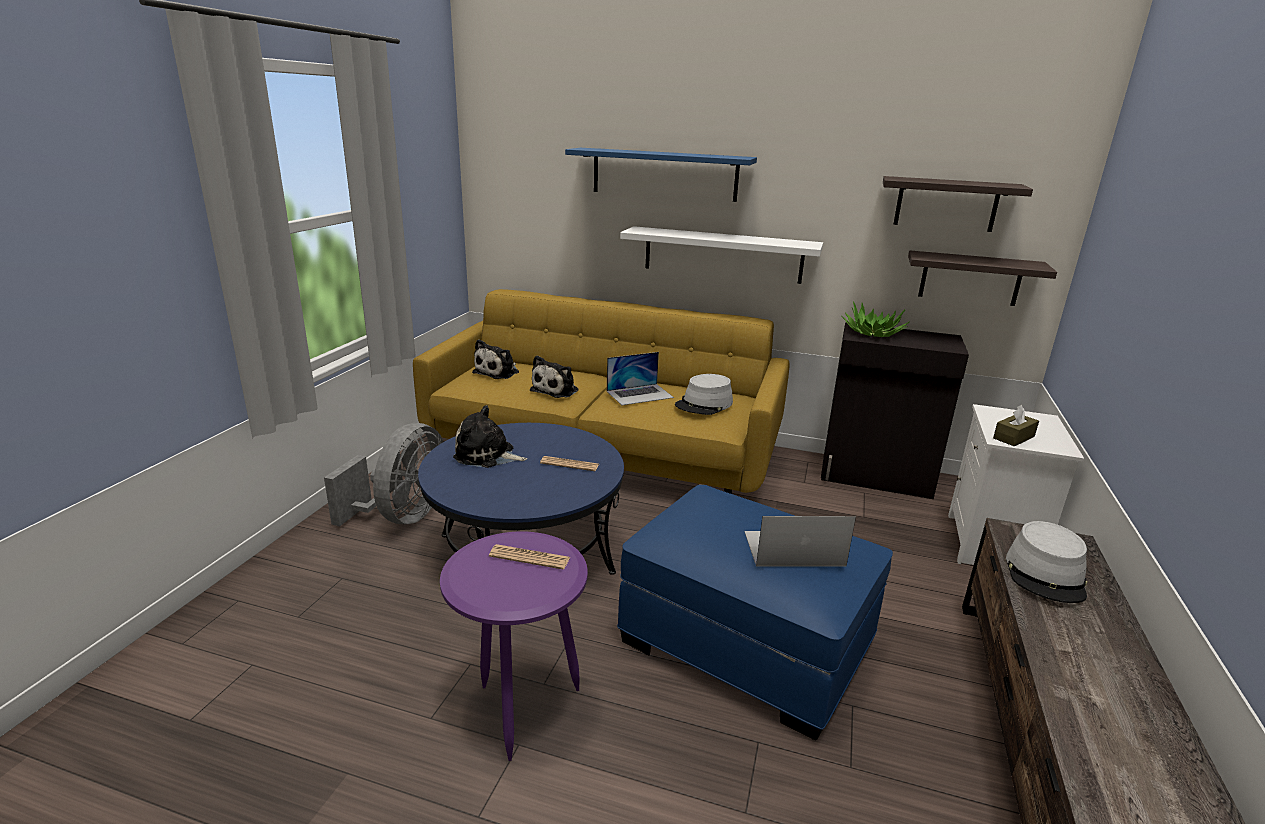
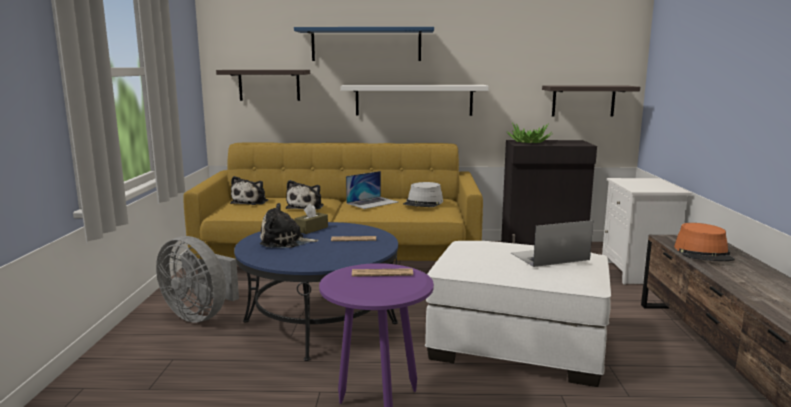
camera: 15 degrees left, 10 degrees down
grey fan [324,423,443,526] -> grey fan turned 120 degrees clockwise [156,236,239,322]
blue ottoman [617,485,893,740] -> white ottoman [425,241,611,387]
shelf [883,176,1033,232] -> shelf moved to [216,70,310,101]
brown tissue box [993,404,1039,446] -> brown tissue box moved to [295,203,328,234]
grey hat [1006,521,1087,603] -> orange hat [674,223,735,261]

